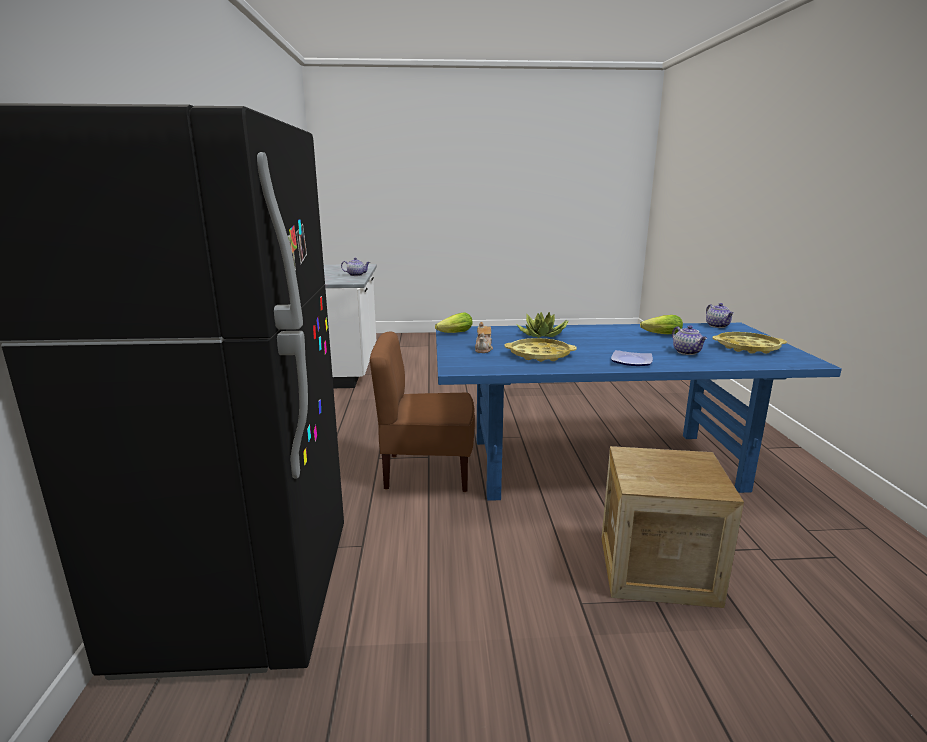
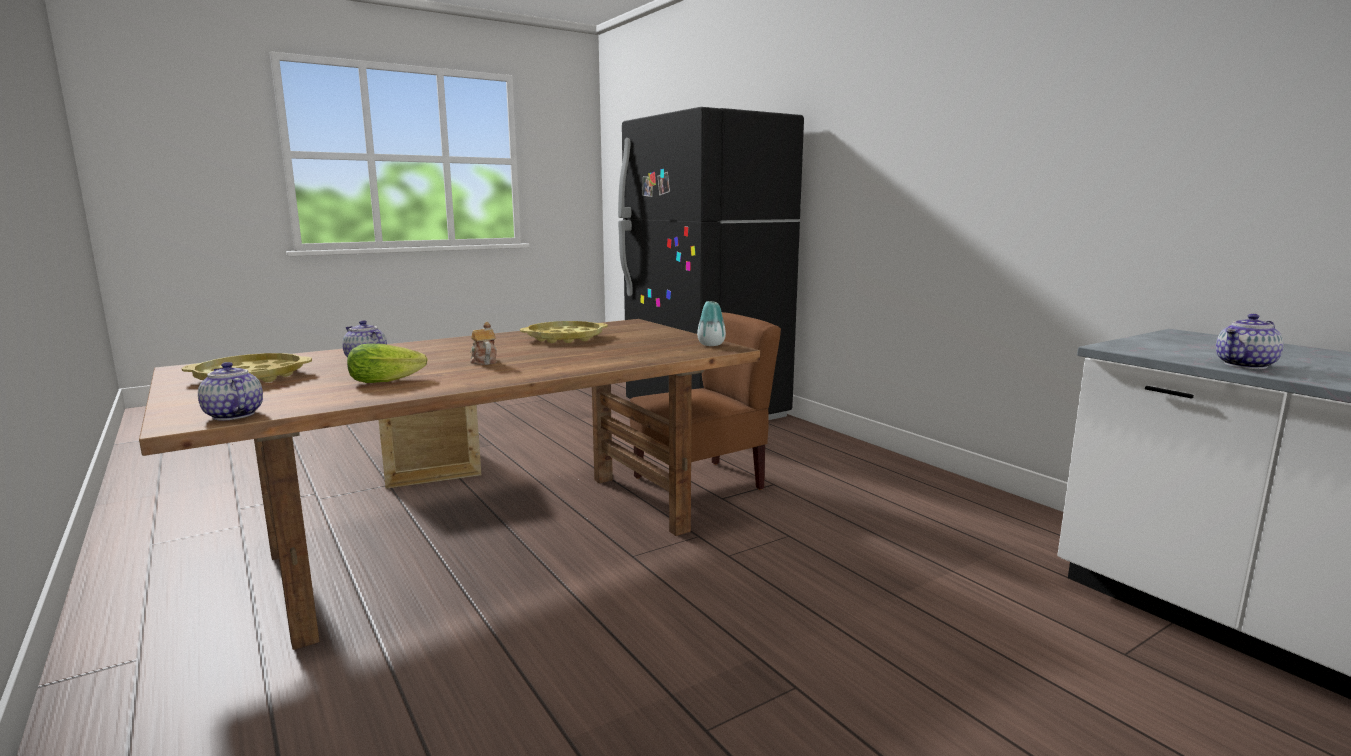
camera: 150 degrees right, 5 degrees down
lettuce [435,313,472,333] -> vase [697,301,726,346]
blue dining table [436,323,842,501] -> brown dining table [139,319,760,650]
teapot [475,322,493,353] -> teapot moved to [470,322,497,365]
potted plant [517,312,569,338] -> none
plate [611,350,653,366] -> none

